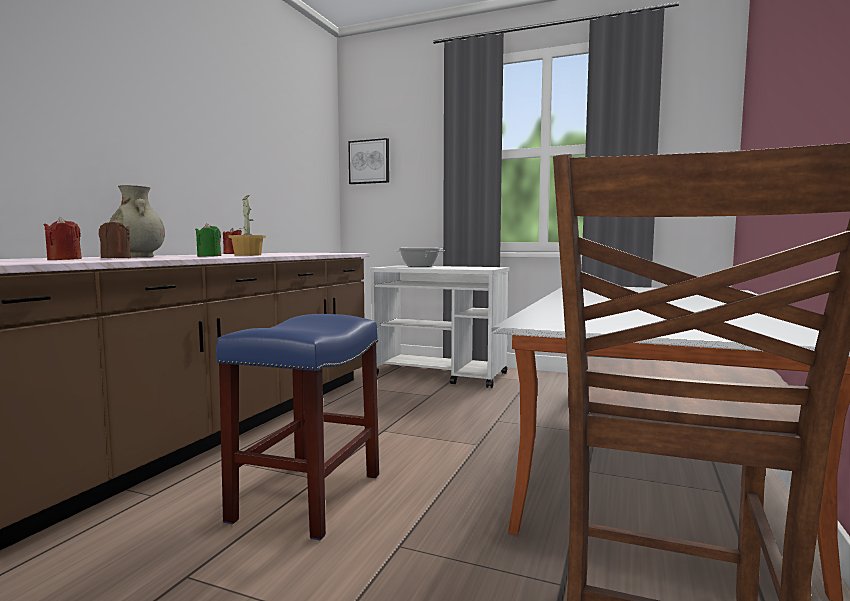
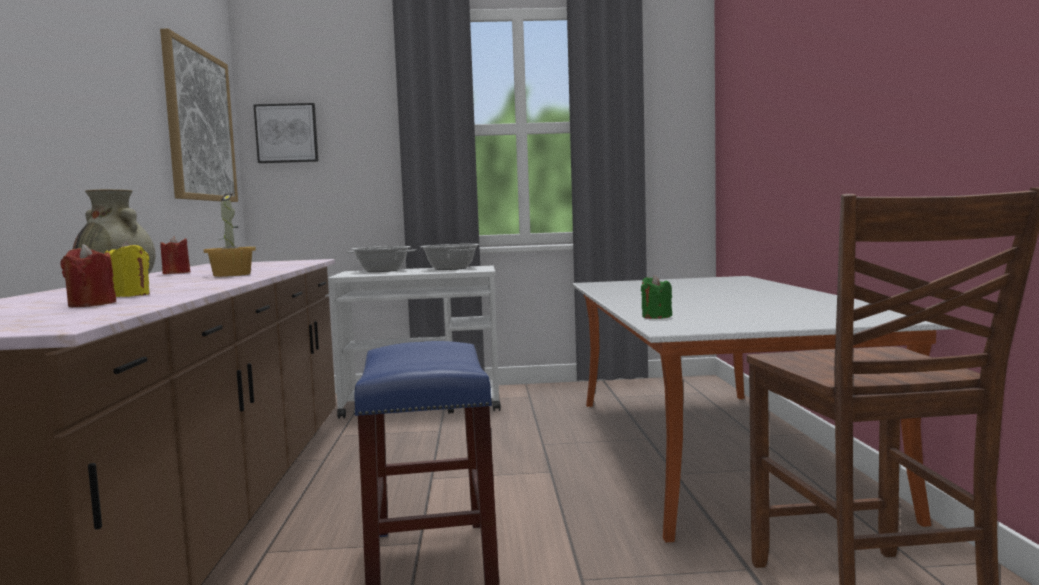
camera: 25 degrees left, 0 degrees up
brown candle [99,219,131,258] -> yellow candle [105,241,150,297]
green candle [195,223,221,257] -> green candle moved to [641,275,672,319]
none -> picture [160,29,238,202]
none -> cooking pot [420,244,480,270]

